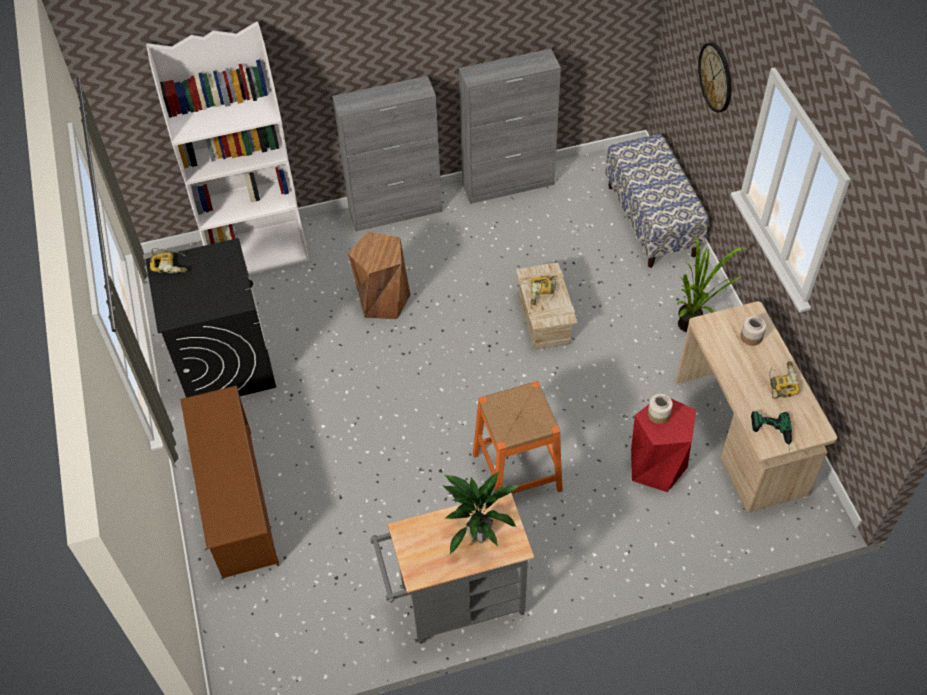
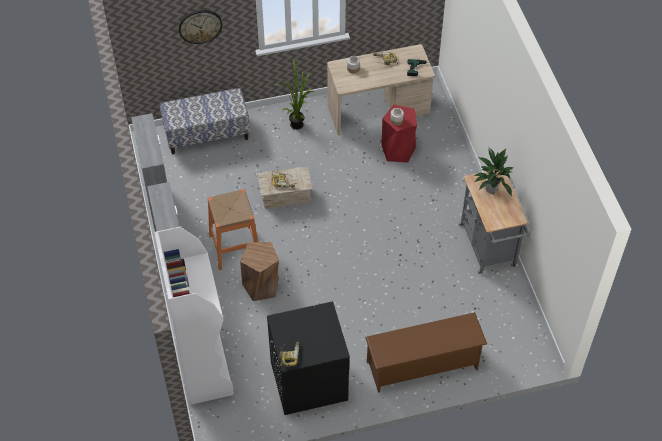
camera: 90 degrees left, 0 degrees up
orange stool [473,381,563,494] -> orange stool moved to [208,189,258,270]

